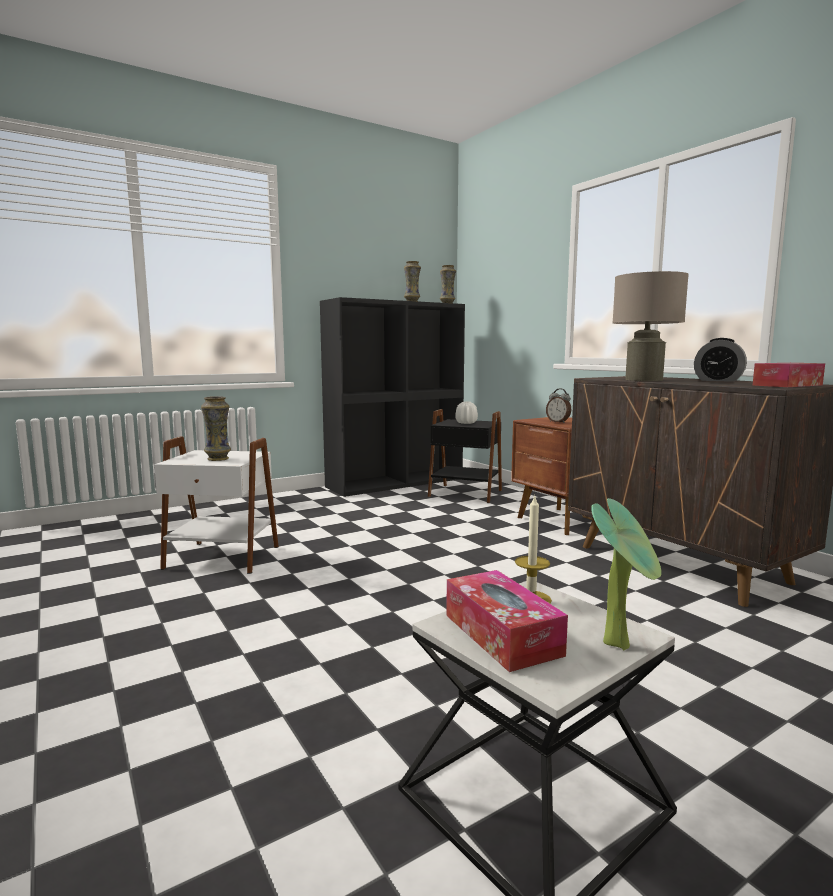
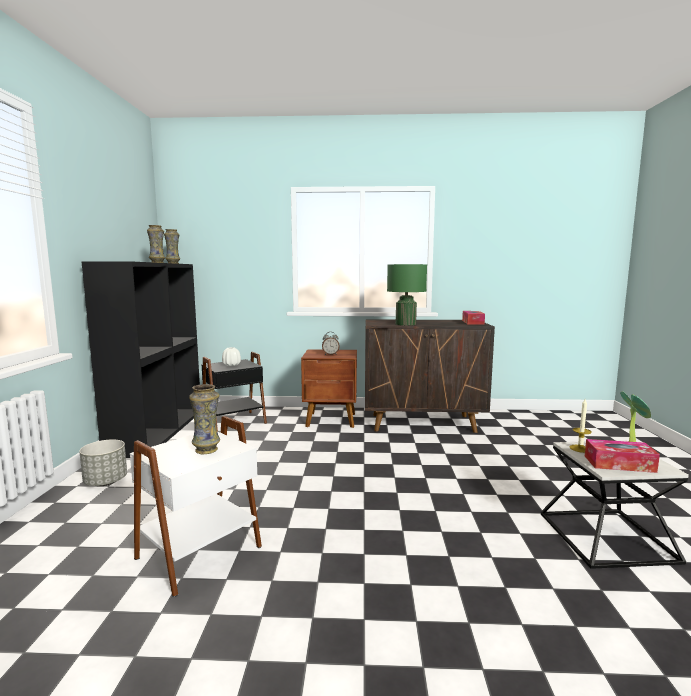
camera: 55 degrees left, 0 degrees up
beige table lamp [612,271,689,381] -> green table lamp [387,264,427,325]
alarm clock [694,338,747,382] -> none
none -> grey planter [79,440,127,486]

